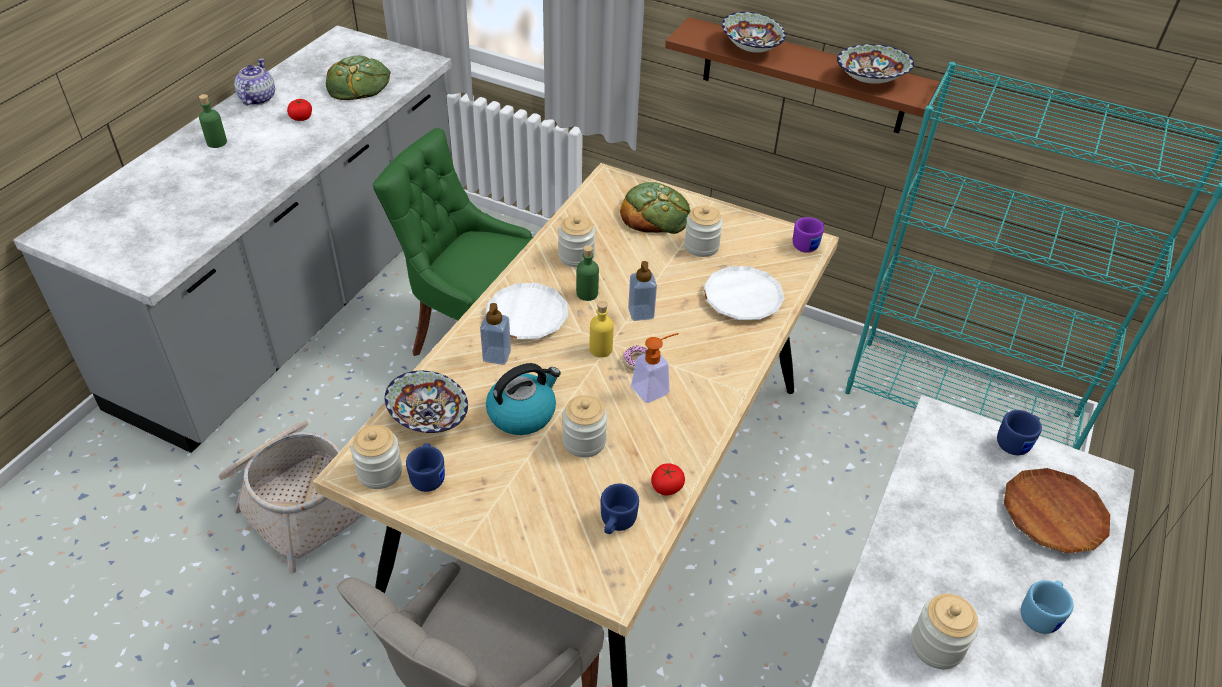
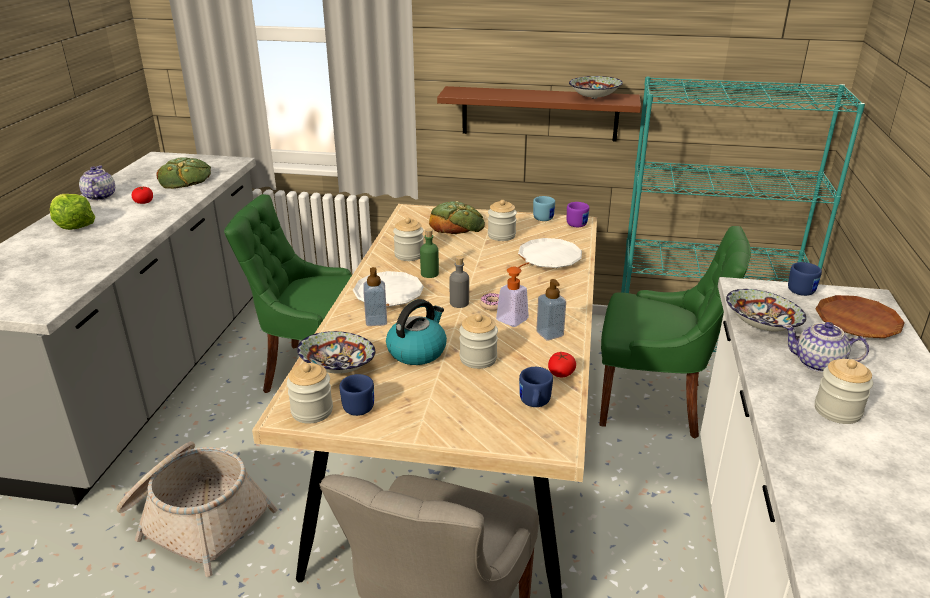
camera: 15 degrees left, 15 degrees down
green bottle [199,94,227,148] -> lettuce [50,194,95,230]
yellow bottle [590,301,614,358] -> grey bottle [450,255,469,308]
soap dispenser [628,261,657,321] -> soap dispenser moved to [536,279,566,340]
bowl [722,12,786,53] -> bowl moved to [726,289,806,331]
blue mug [1021,580,1074,634] -> blue mug moved to [533,196,555,221]
none -> green chair [599,226,751,439]
none -> teapot [783,322,869,373]

